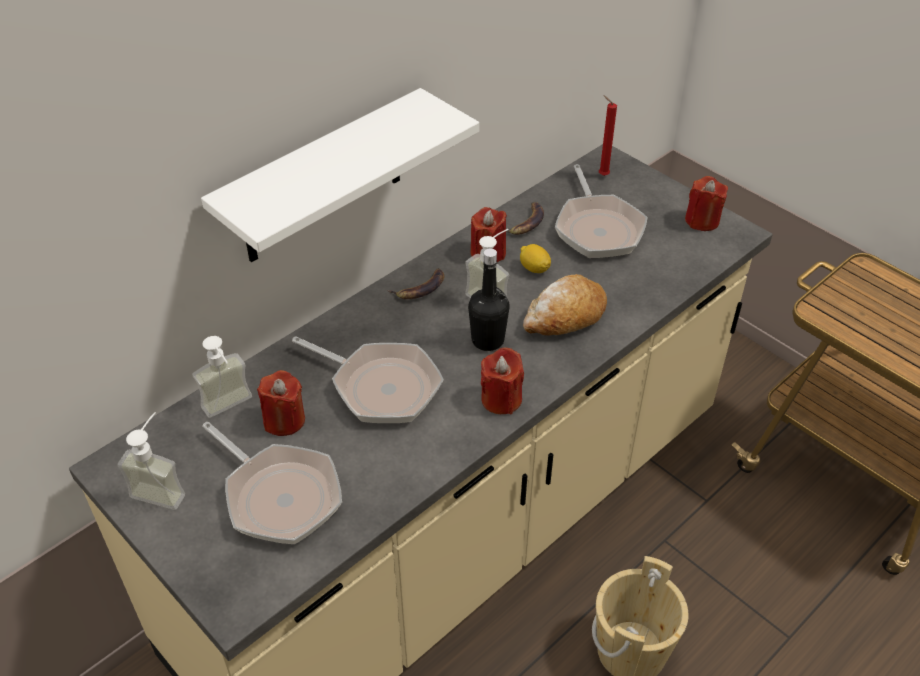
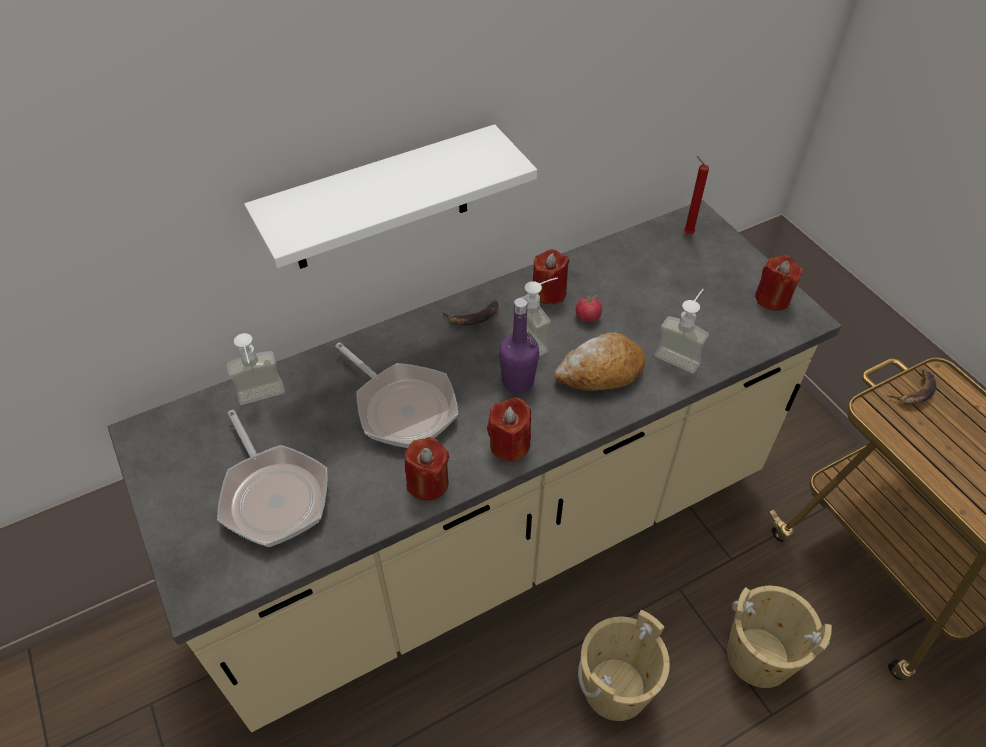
camera: 15 degrees right, 5 degrees up
soap dispenser [117,412,185,510] -> soap dispenser moved to [655,289,709,373]
red candle [257,370,305,436] -> red candle moved to [405,437,449,501]
black bottle [468,248,510,351] -> purple bottle [499,298,539,393]
banana [506,202,544,235] -> banana moved to [887,370,936,404]
lemon [520,244,551,273] -> tomato [576,293,602,322]
frying pan [555,164,647,258] -> none
none -> beige bucket [727,586,832,688]

